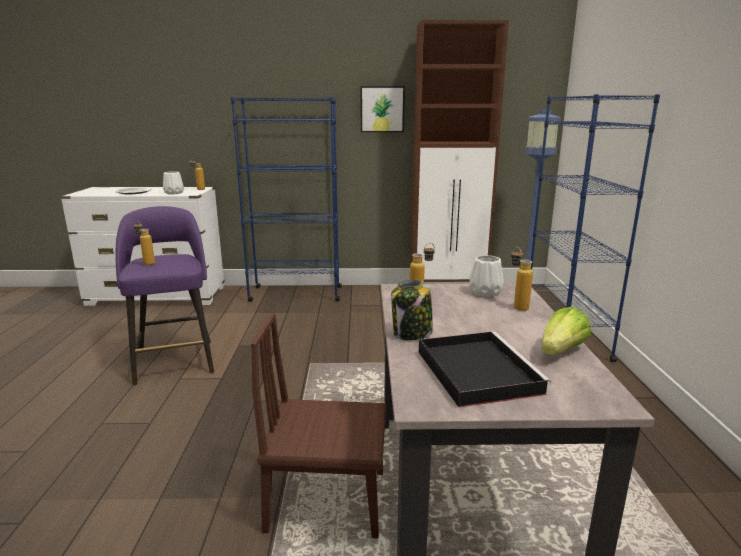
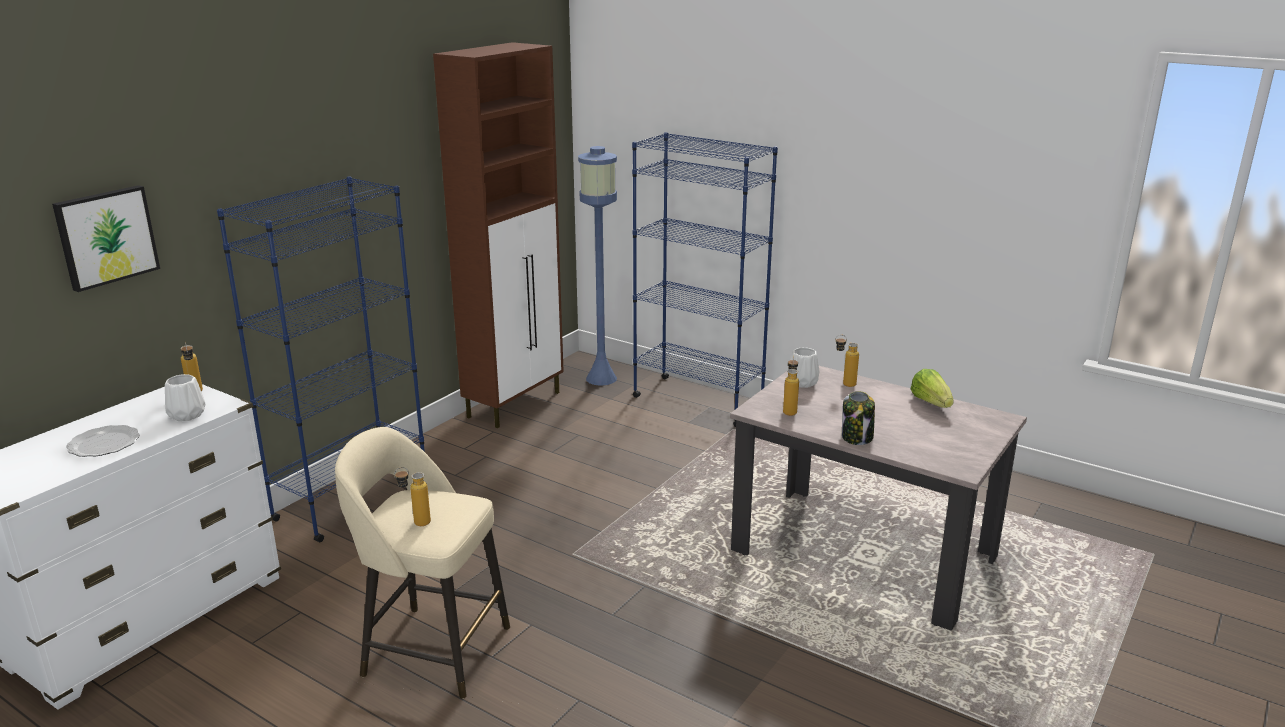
camera: 55 degrees left, 5 degrees up
purple stool [115,206,214,385] -> beige stool [335,427,510,699]
brown chair [251,313,386,539] -> none
picture [360,86,405,132] -> picture moved to [52,185,160,292]
black tray [419,331,551,408] -> none

